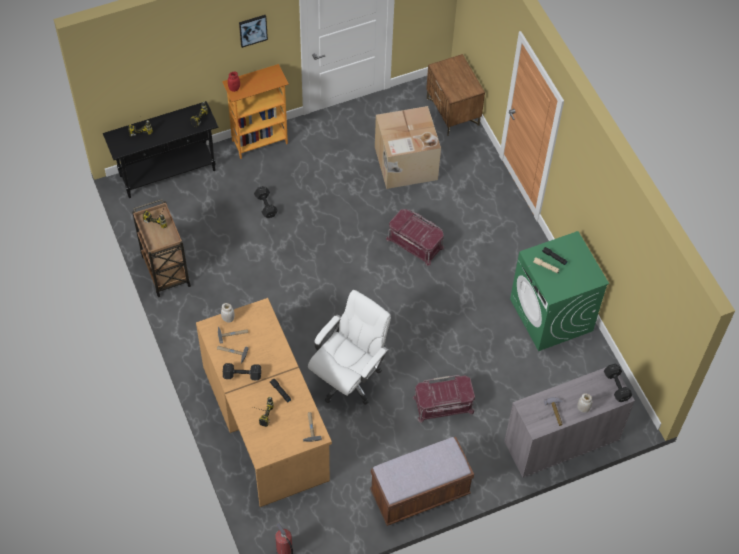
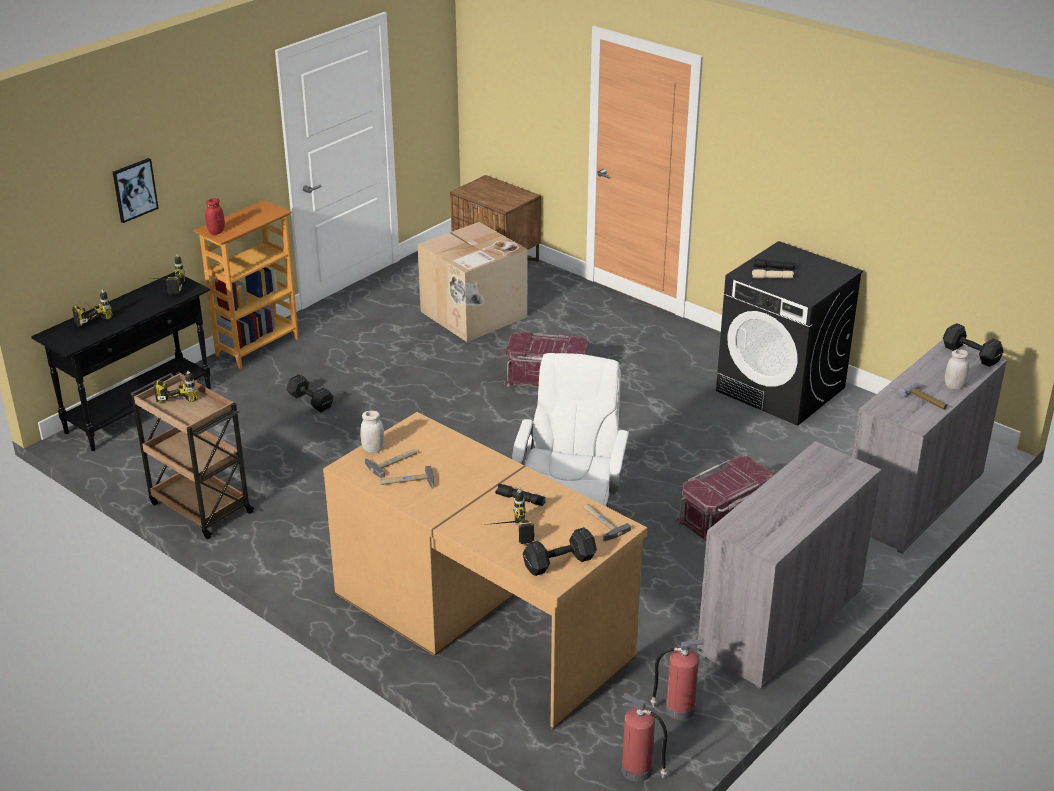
camera: 25 degrees left, 25 degrees down
black dumbbell [223,363,261,381] -> black dumbbell moved to [523,527,597,576]
picture [239,15,268,48] -> picture moved to [113,158,159,223]
brown bench [370,437,474,526] -> grey cabinet [697,441,881,689]
green washing machine [510,231,609,351] -> black washing machine [716,241,863,426]
none -> fire extinguisher [651,639,704,720]

